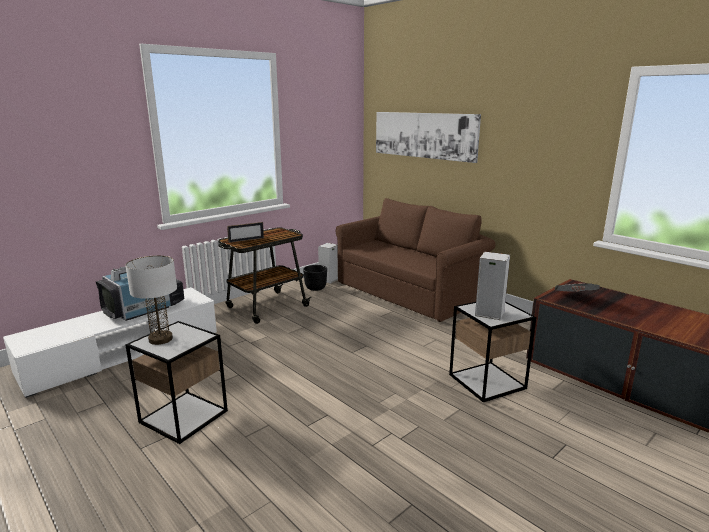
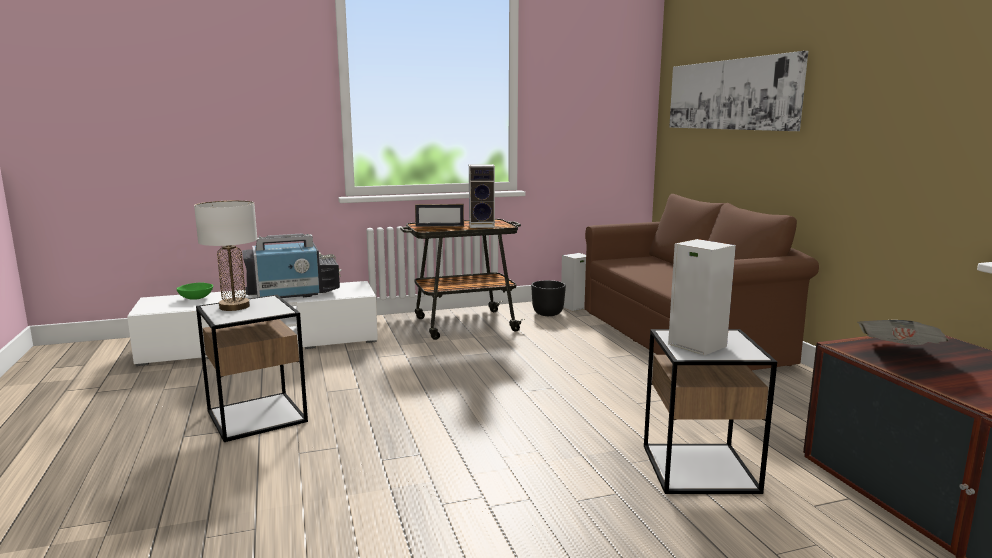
camera: 25 degrees right, 5 degrees down
none -> green bowl [177,283,213,300]
none -> speaker [469,164,495,228]

